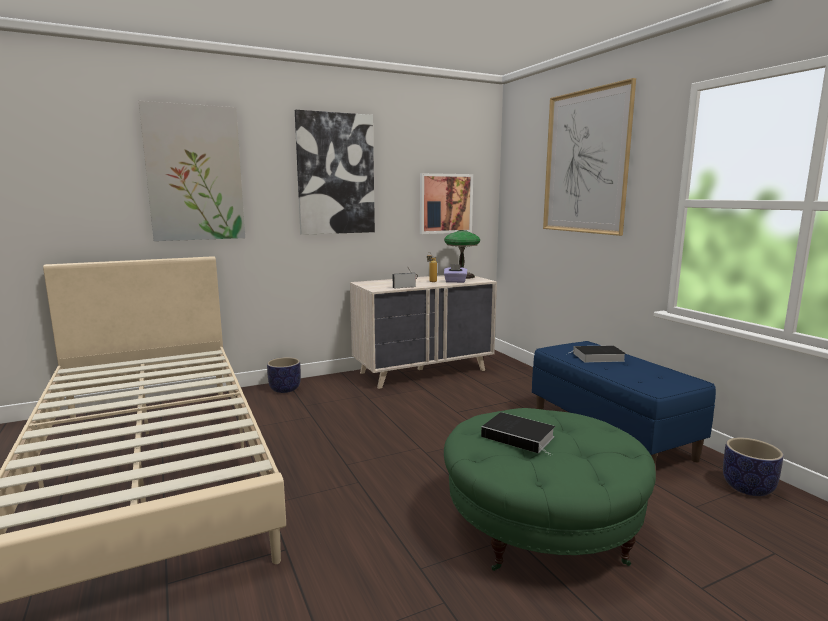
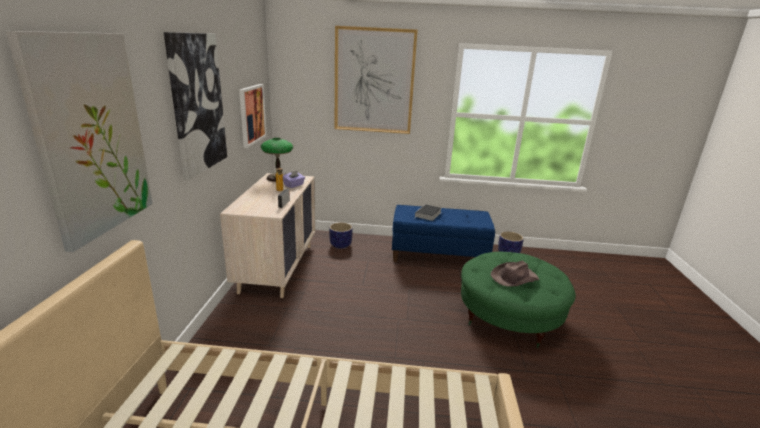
camera: 60 degrees left, 10 degrees up
planter [267,357,301,393] -> planter moved to [329,222,353,249]
book [481,412,555,456] -> brown hat [490,261,539,287]

